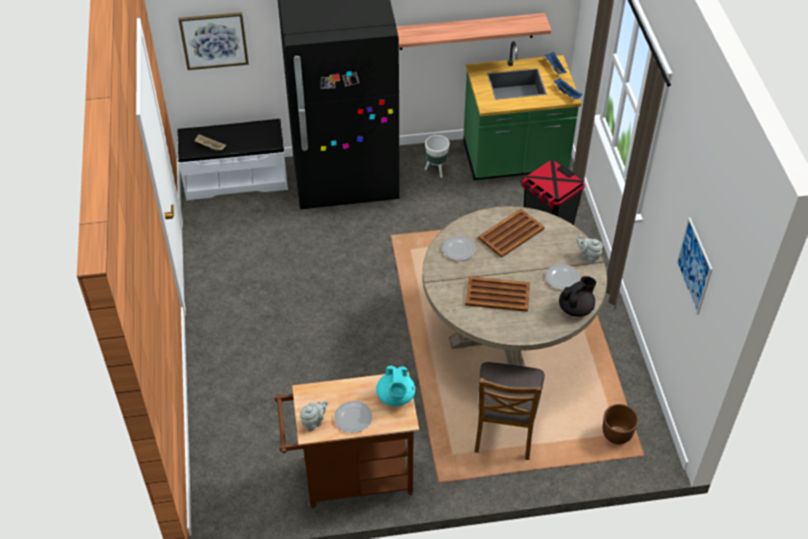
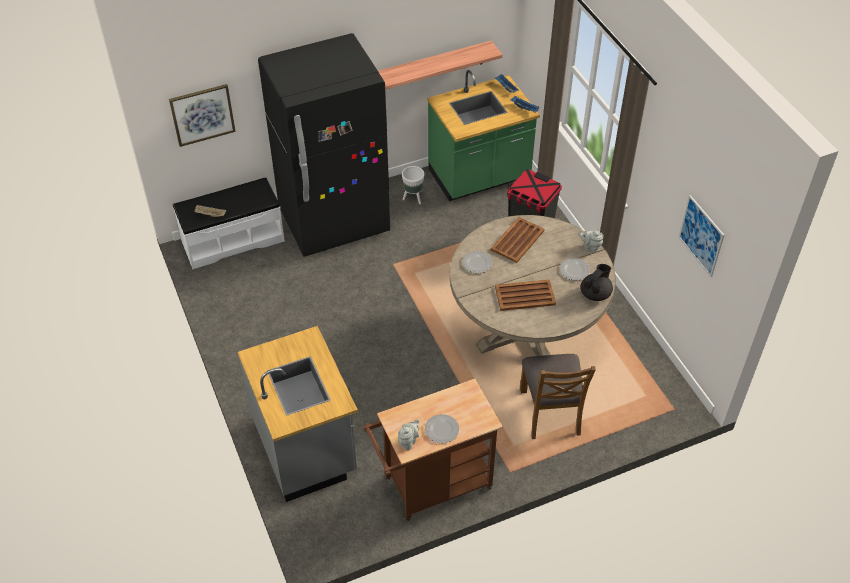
camera: 15 degrees left, 0 degrees up
turquoise teapot [376,366,415,406] -> none
brown planter [603,404,638,444] -> none
none -> grey counter [238,326,358,502]

